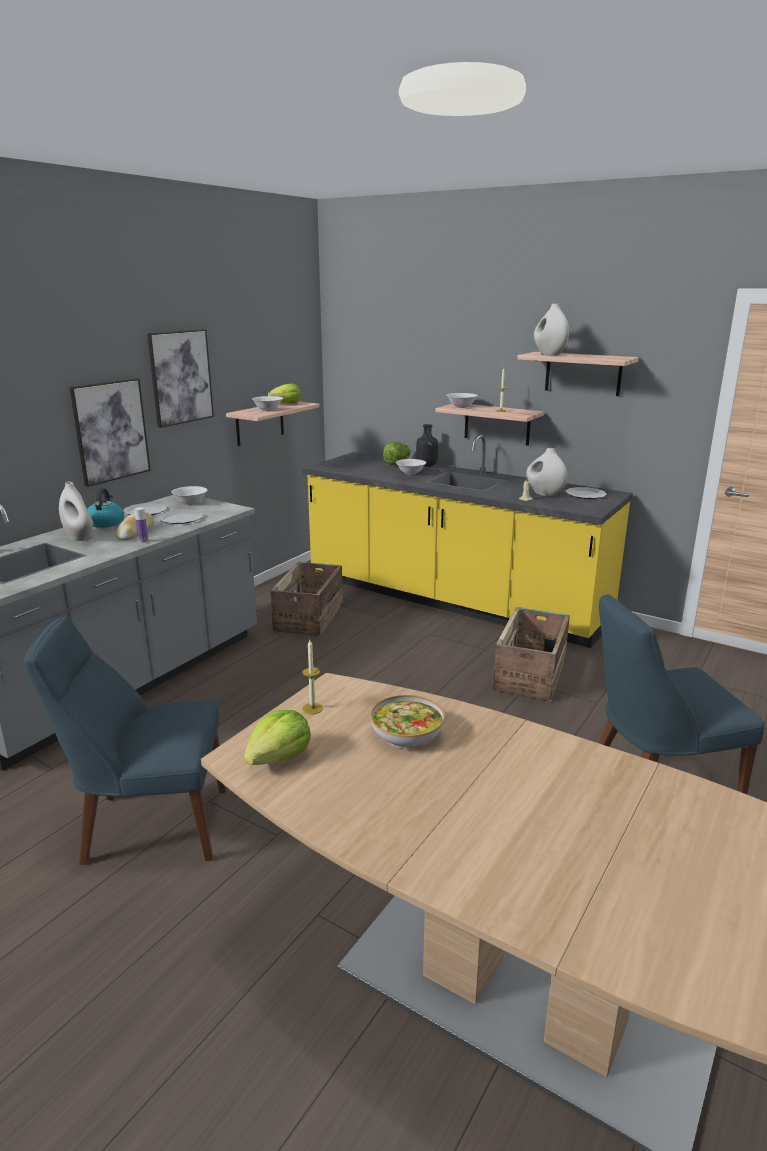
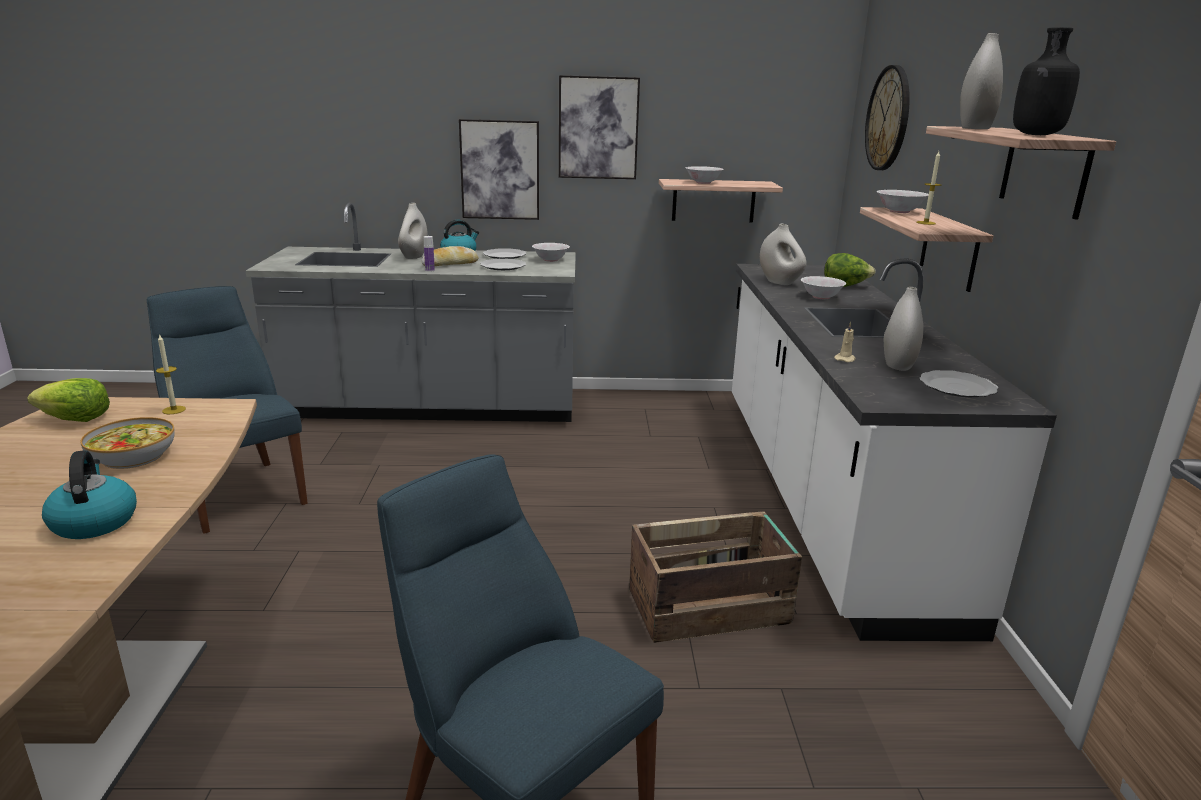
camera: 55 degrees right, 0 degrees up
lettuce [268,383,301,404] -> none
crate [270,562,343,636] -> none
yellow counter [303,435,633,648] -> white counter [732,259,1057,641]
black bottle [416,424,438,467] -> black bottle moved to [1013,27,1080,135]
none -> kettle [42,450,137,539]
none -> white vase [760,224,807,285]
none -> wall clock [865,65,910,170]

